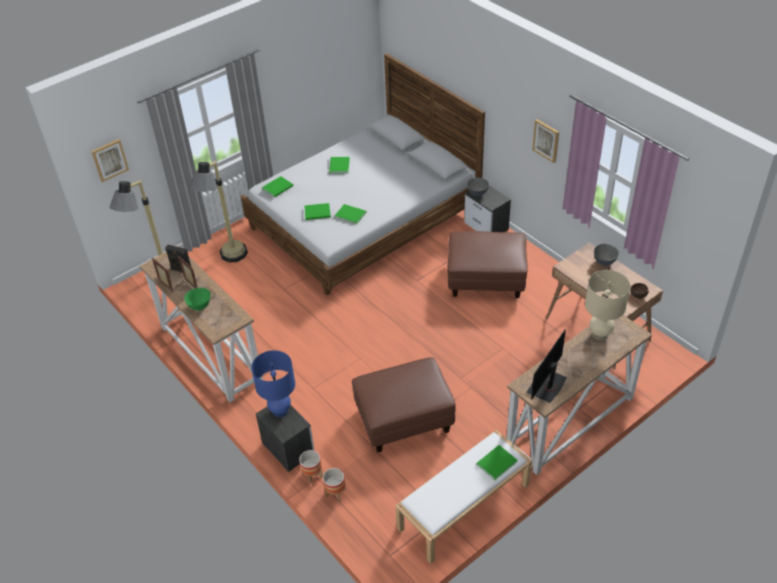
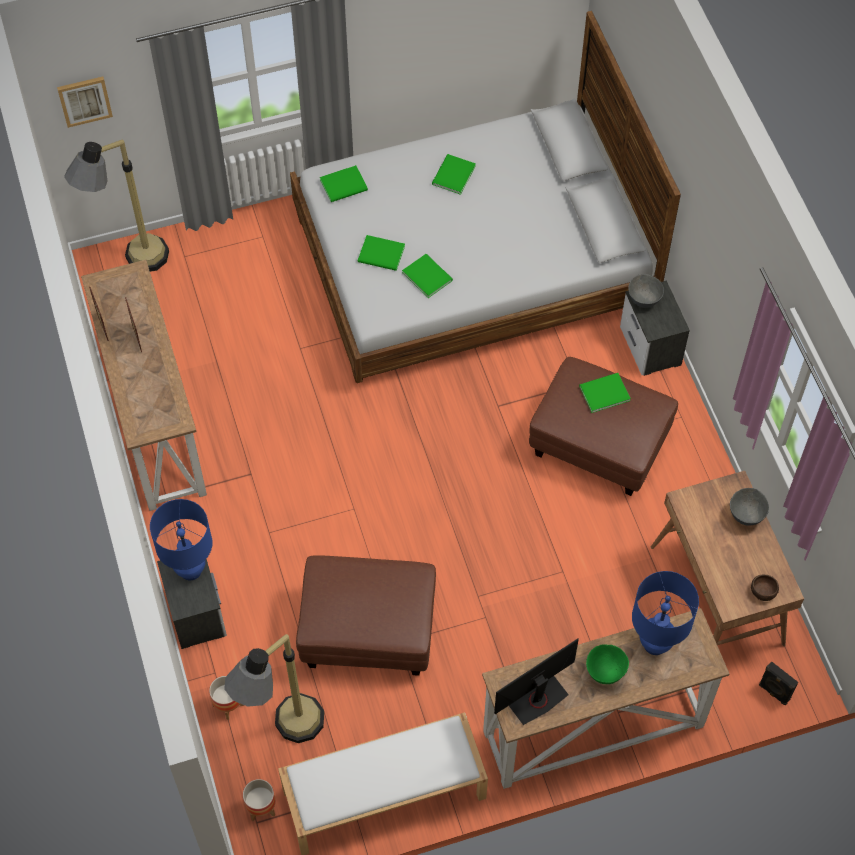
camera: 20 degrees right, 15 degrees up
black speaker [165,245,192,272] -> black speaker moved to [759,661,798,705]
green bowl [184,288,211,311] -> green bowl moved to [586,644,629,684]
floor lamp [189,161,248,263] -> floor lamp moved to [224,634,324,743]
planter [299,450,323,484] -> planter moved to [243,779,275,821]
green book [476,445,517,480] -> green book moved to [579,373,631,413]
picture [532,119,559,163] -> none
beige table lamp [585,270,631,340] -> blue table lamp [632,571,699,655]

